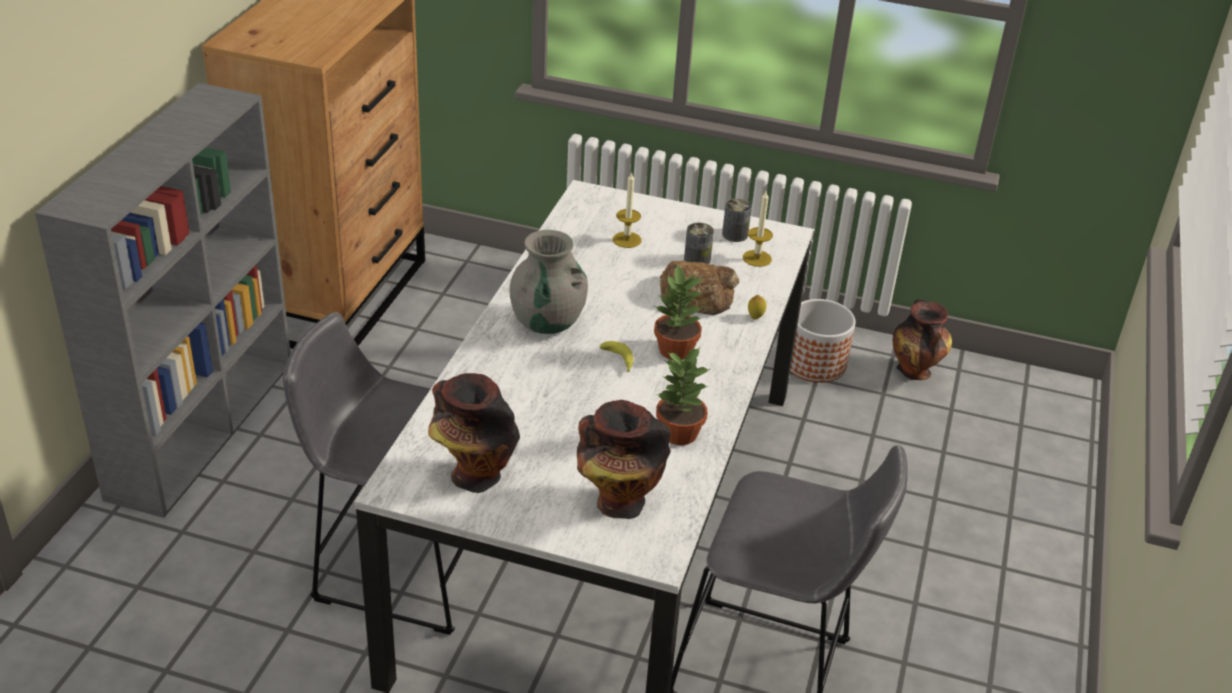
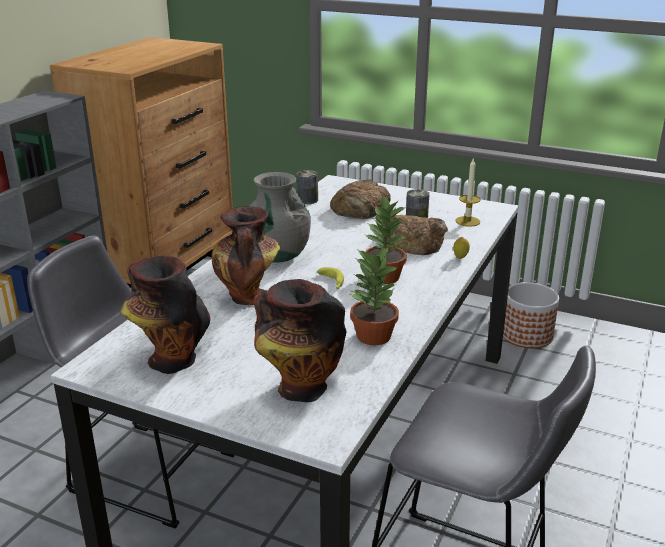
camera: 10 degrees right, 10 degrees down
candle [613,172,641,248] -> bread [330,179,391,219]
can [722,198,752,242] -> can moved to [297,170,318,204]
vase [893,299,952,380] -> vase moved to [212,206,281,305]

